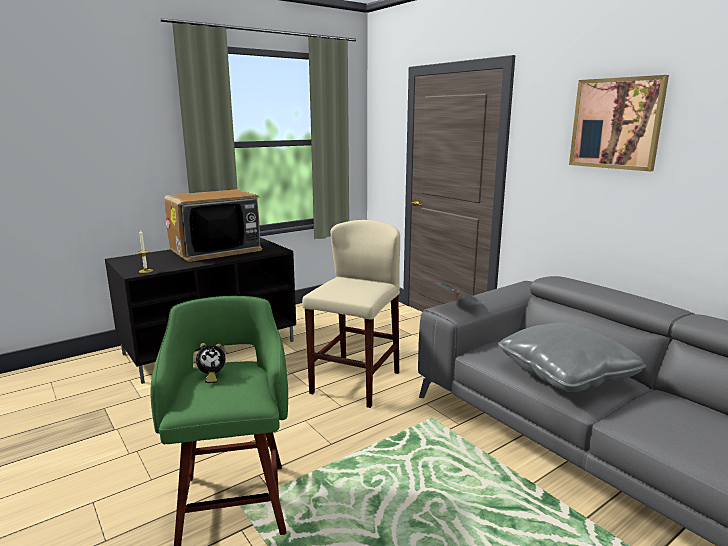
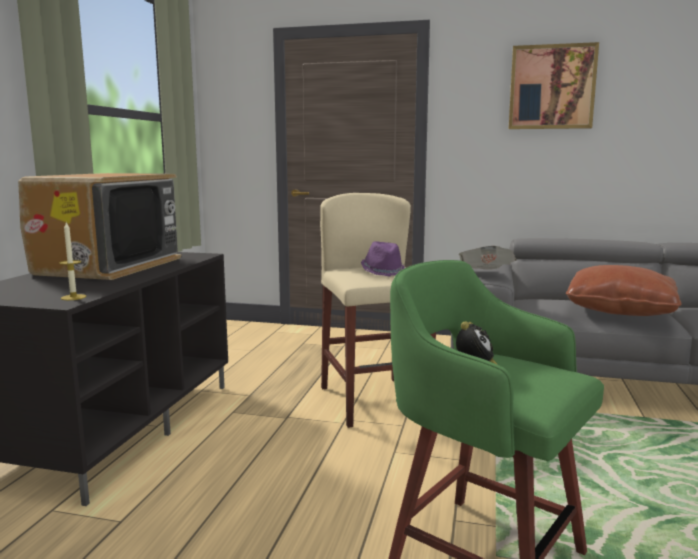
camera: 40 degrees left, 5 degrees down
grey pillow [498,323,646,392] -> brown pillow [566,265,682,316]
none -> purple hat [361,241,405,277]

